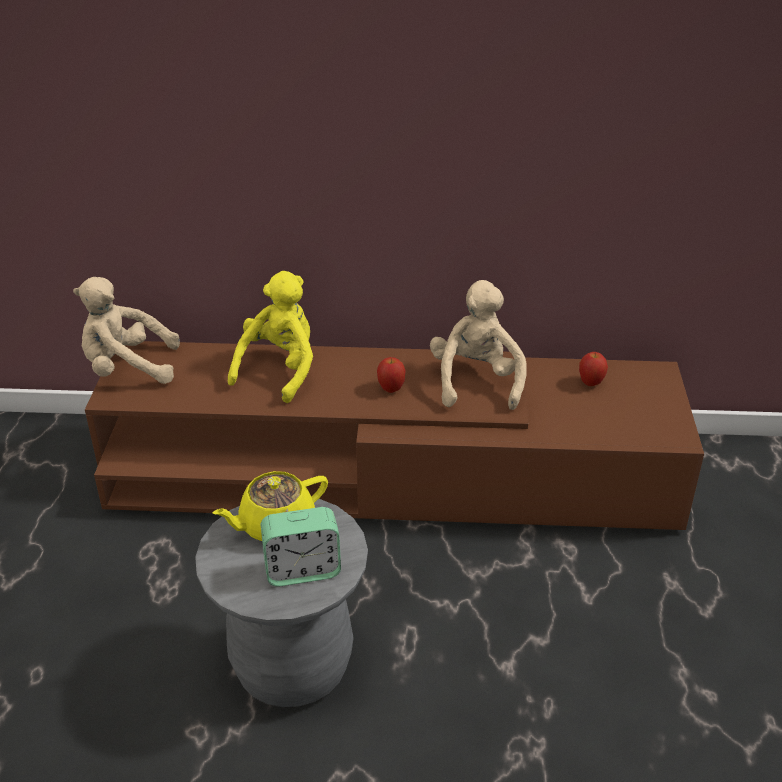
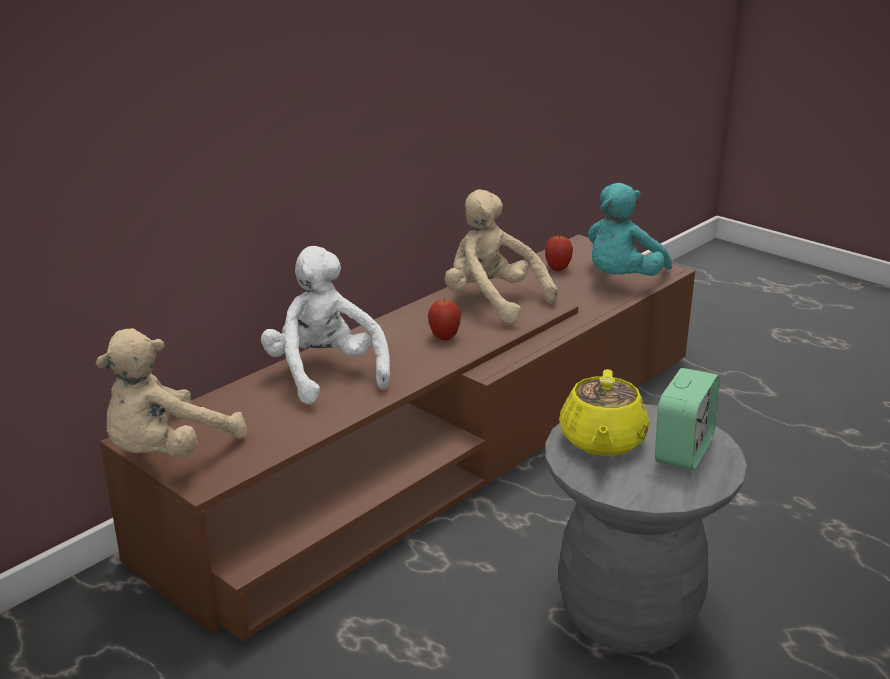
camera: 50 degrees left, 10 degrees down
yellow plush toy [228,271,313,403] -> white plush toy [261,246,390,405]
none -> turquoise plush toy [588,183,672,276]

